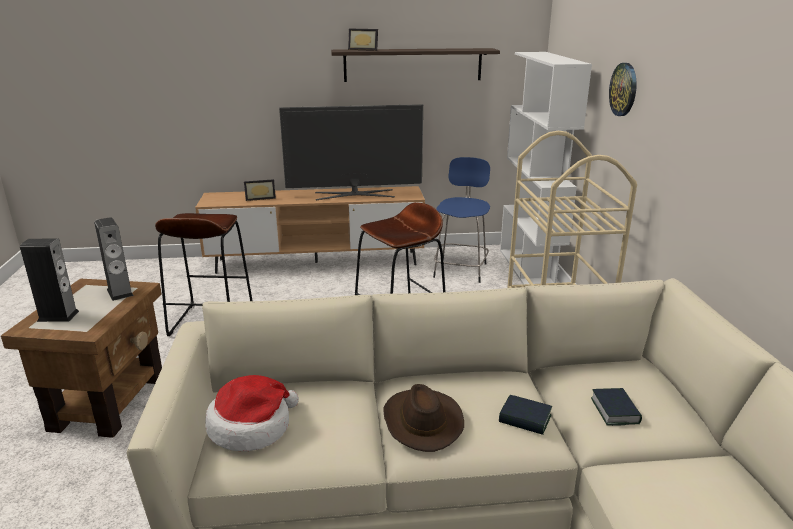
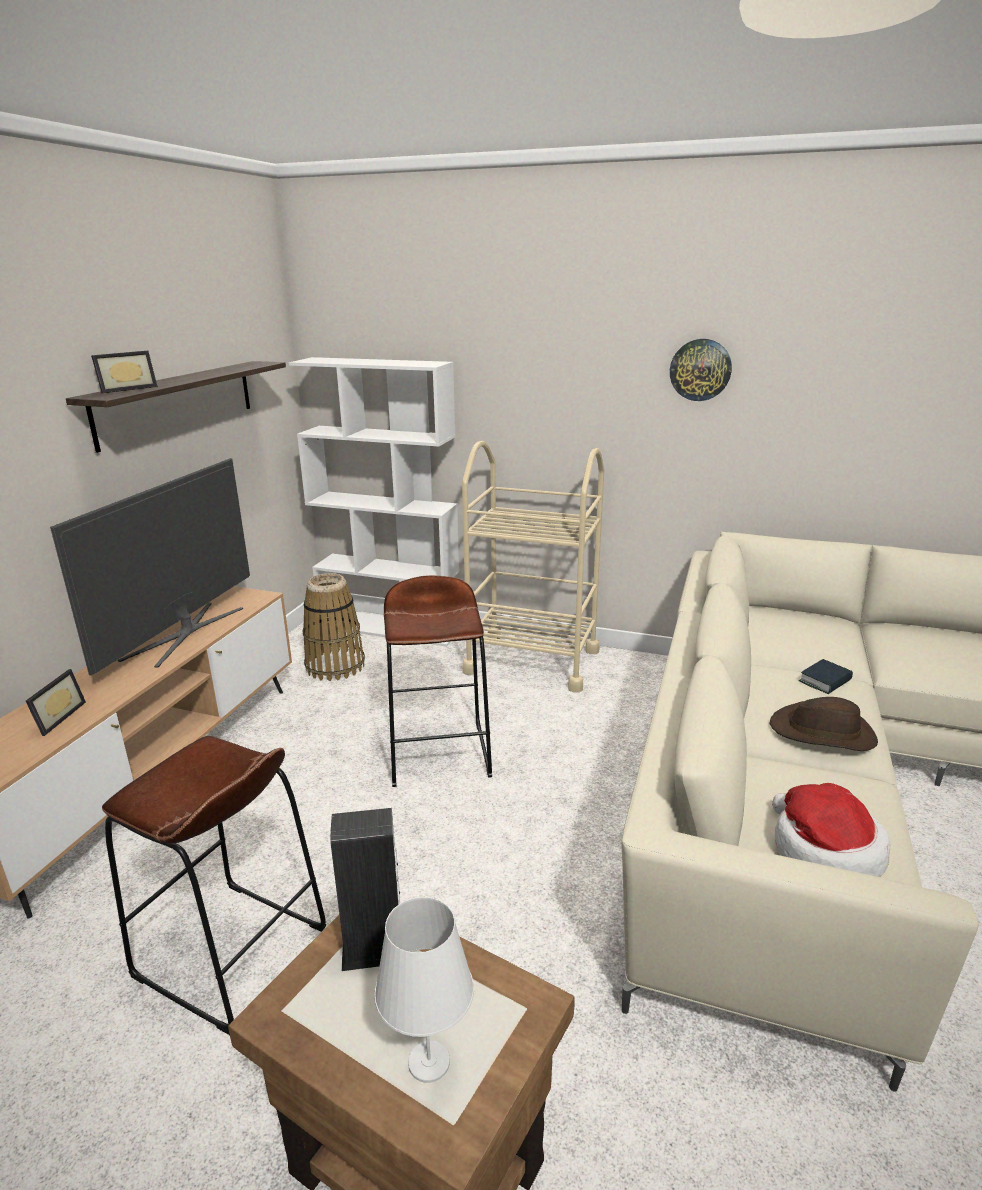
camera: 65 degrees left, 0 degrees up
speaker [20,239,79,322] -> white table lamp [374,897,474,1083]
blue stool [433,157,490,283] -> basket [302,573,365,681]
book [591,388,642,426] -> none
wall clock [609,63,637,116] -> wall clock moved to [670,339,732,401]

